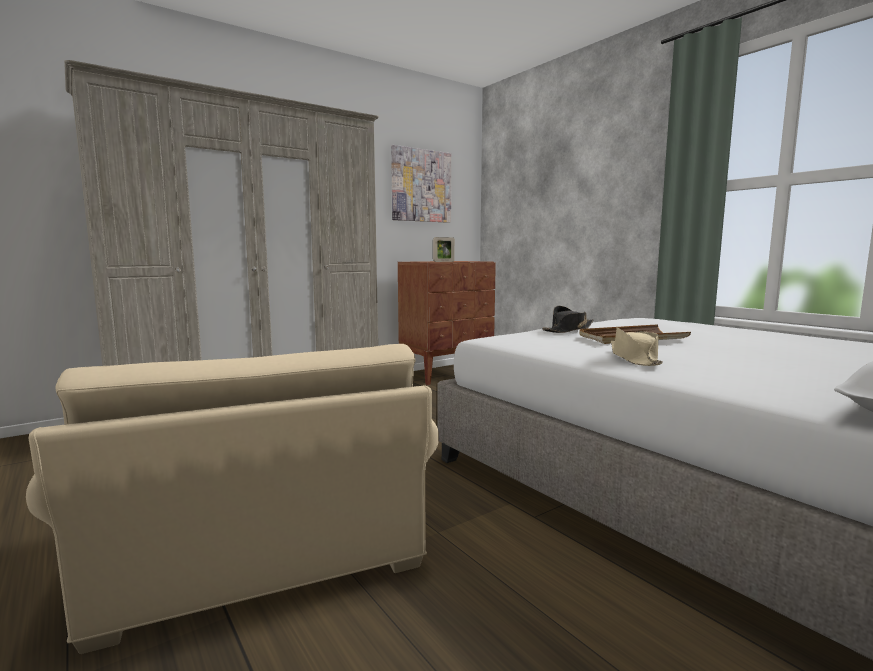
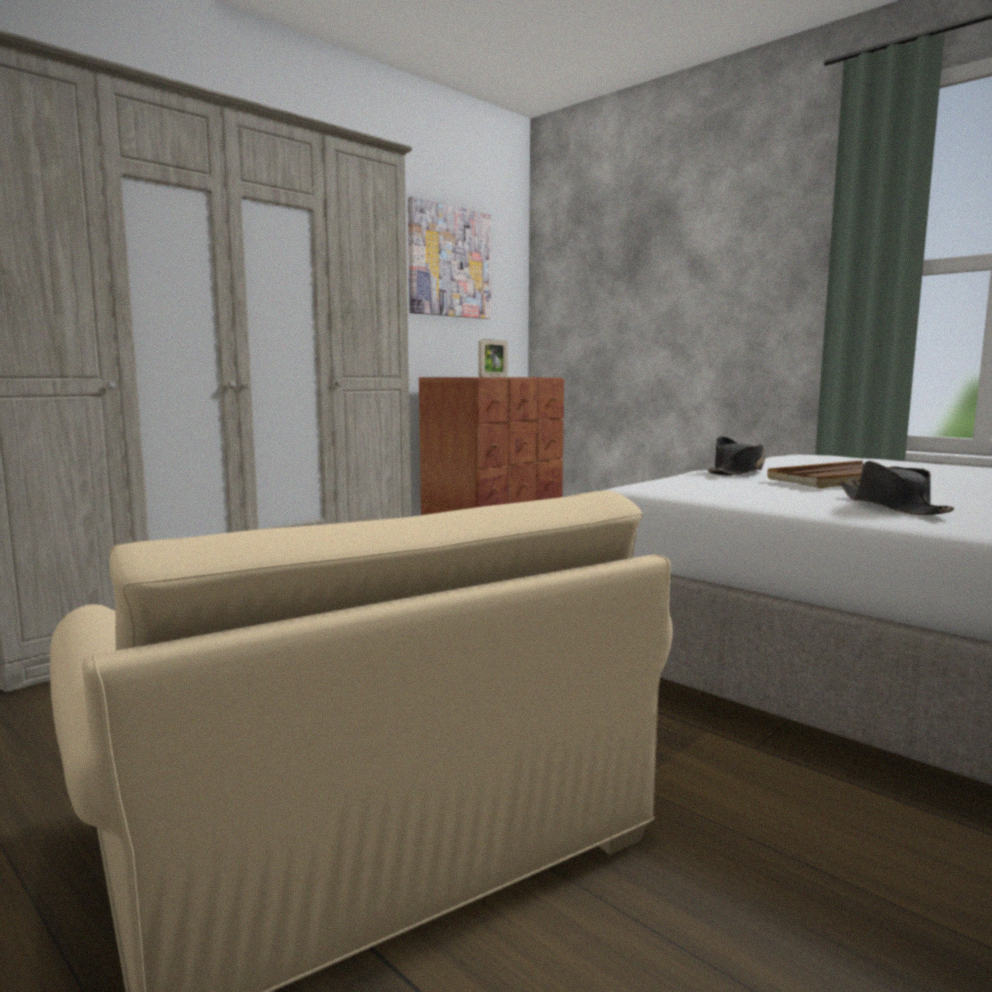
camera: 10 degrees left, 0 degrees up
beige hat [611,327,663,366] -> black hat [840,461,954,515]

